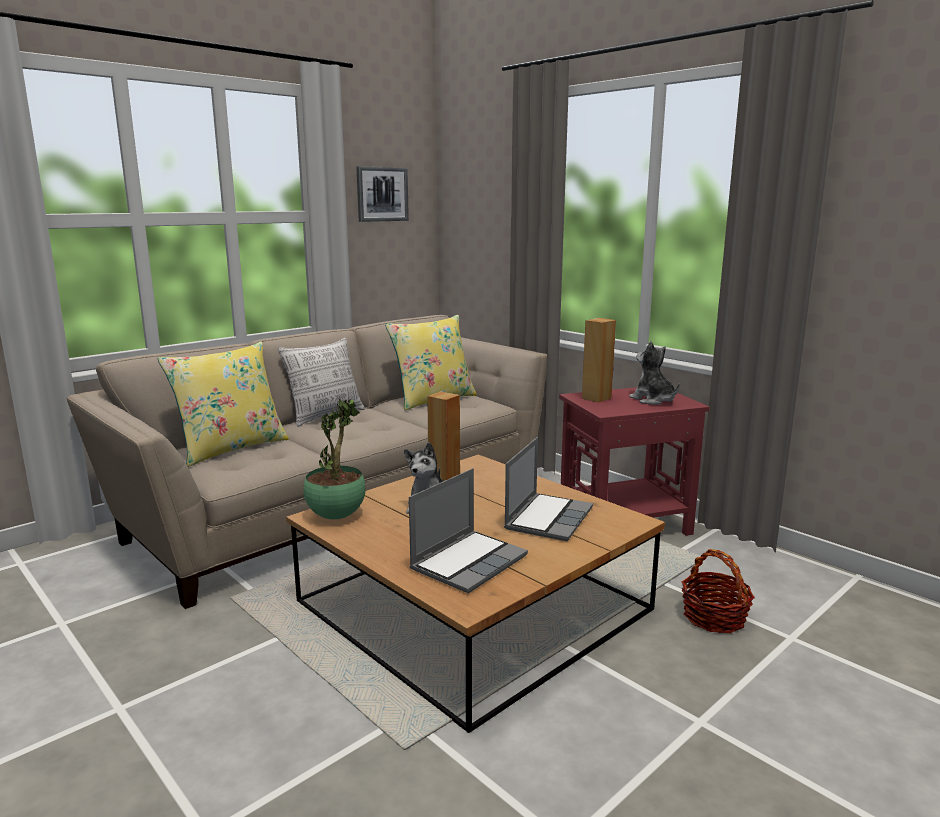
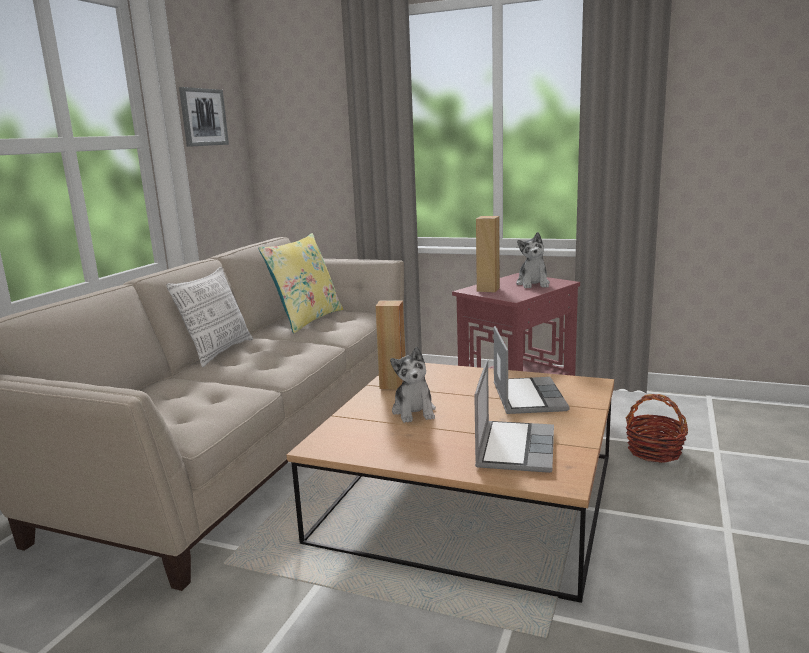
camera: 25 degrees left, 0 degrees up
yellow pillow [158,342,289,467] -> none
potted plant [303,398,366,519] -> none
plush toy [629,341,680,405] -> plush toy turned 120 degrees counterclockwise [516,232,550,288]

